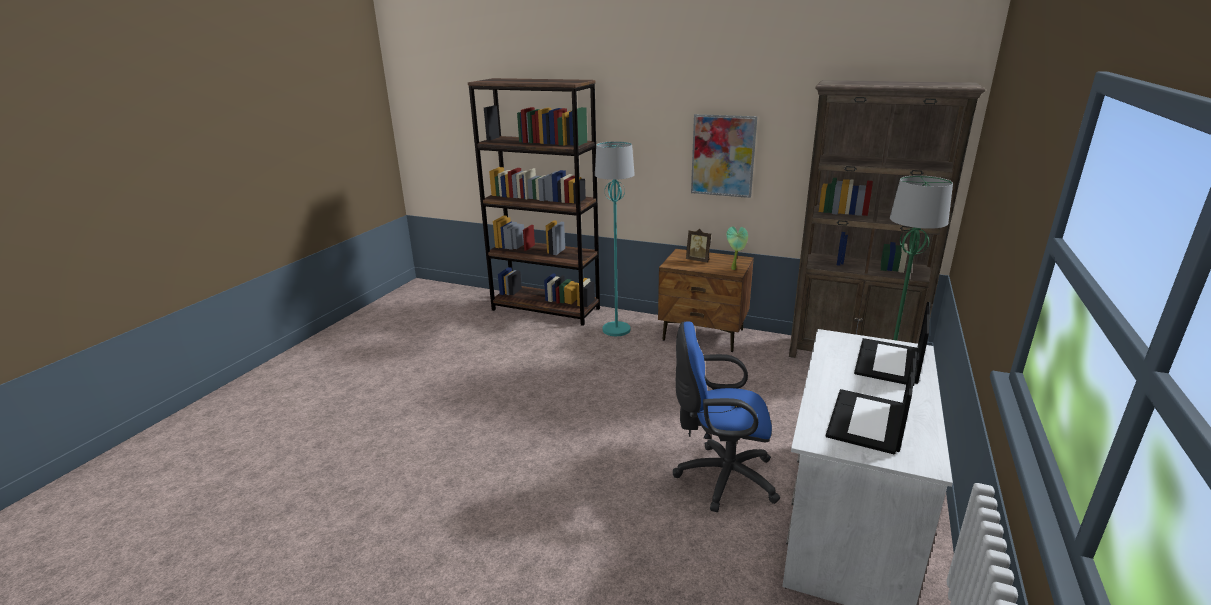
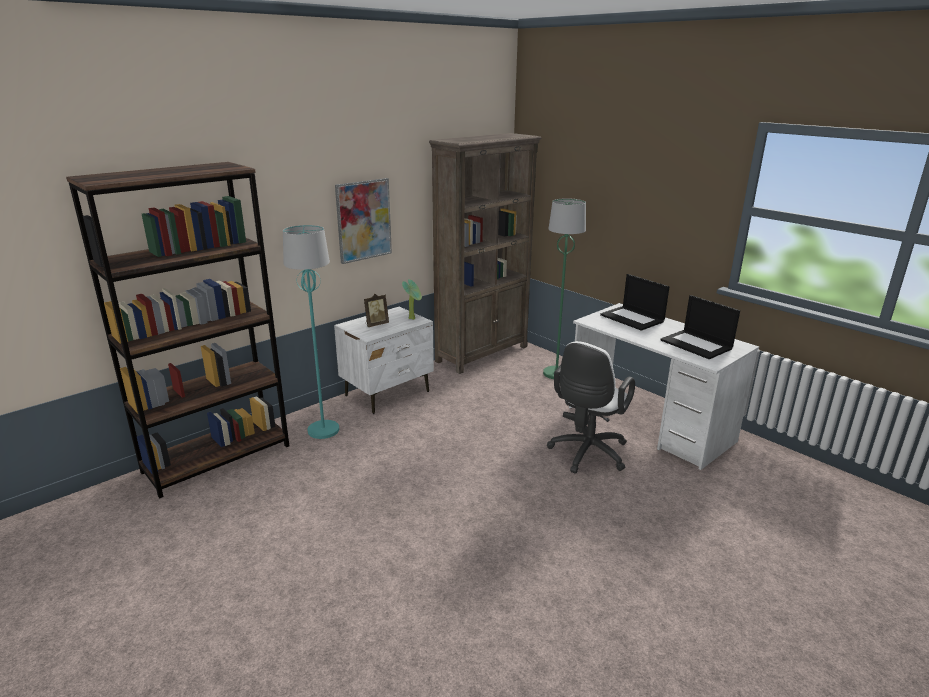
camera: 65 degrees left, 0 degrees up
brown nightstand [658,249,754,352] -> white nightstand [334,307,434,414]
blue office chair [673,321,780,512] -> white office chair [547,341,635,474]

